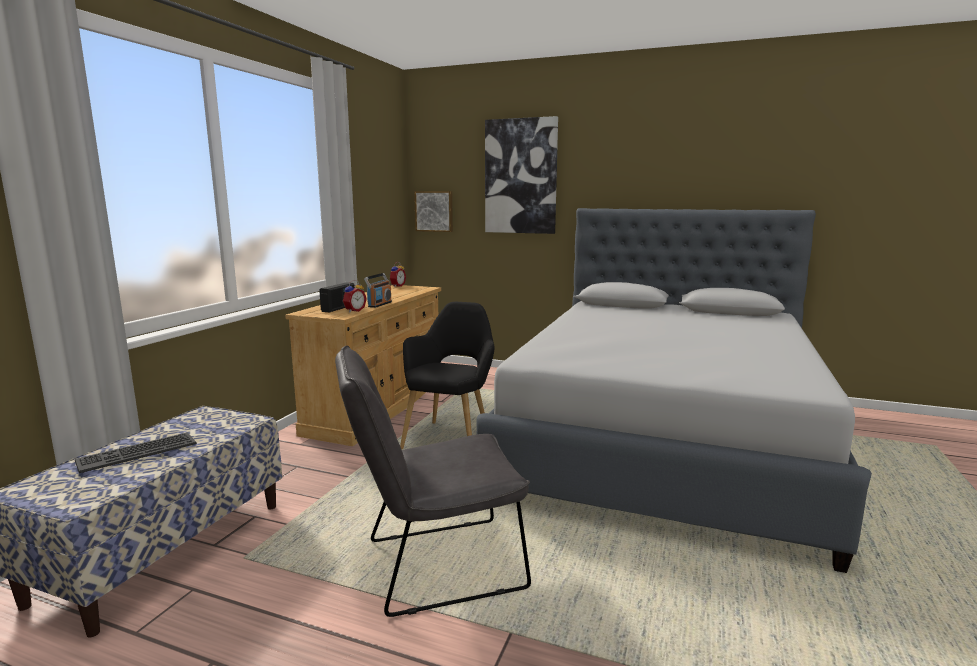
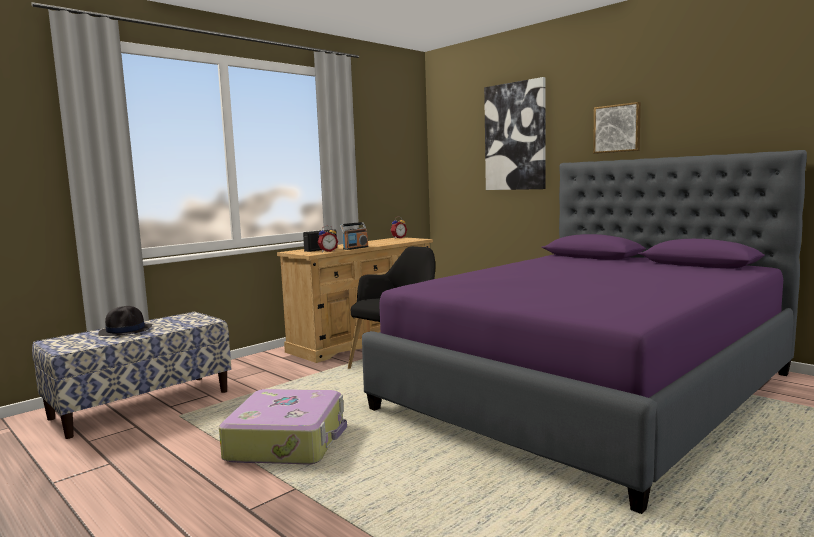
camera: 25 degrees right, 5 degrees down
keyboard [75,432,197,473] -> black hat [98,306,152,336]
grey chair [335,346,531,617] -> suitcase [219,389,347,464]
picture [414,191,453,232] -> picture moved to [593,102,641,154]
grey bed [476,208,872,573] -> purple bed [362,150,807,514]

